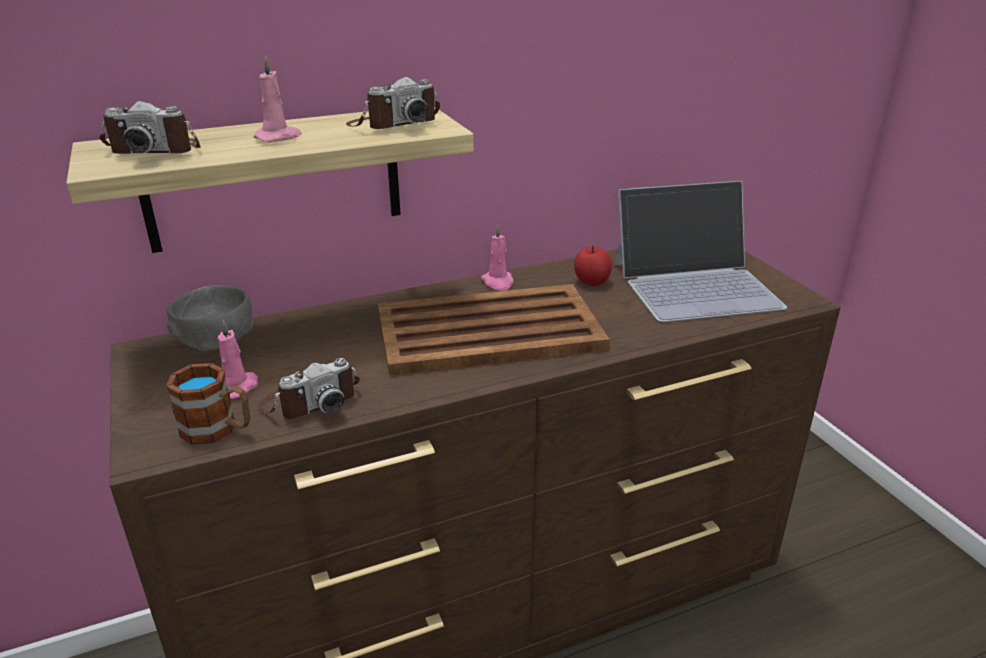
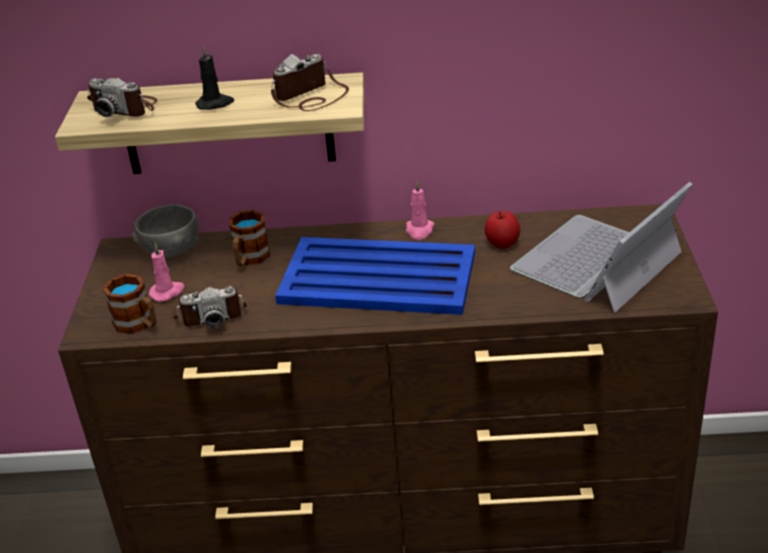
camera: 25 degrees right, 5 degrees up
pink candle [254,55,302,142] -> black candle [195,45,234,110]
camera [346,77,440,129] -> camera turned 150 degrees clockwise [271,54,349,111]
brown tray [378,284,610,376] -> blue tray [275,237,475,315]
laptop [614,181,787,322] -> laptop turned 120 degrees clockwise [510,182,693,313]
none -> mug [229,210,270,266]

